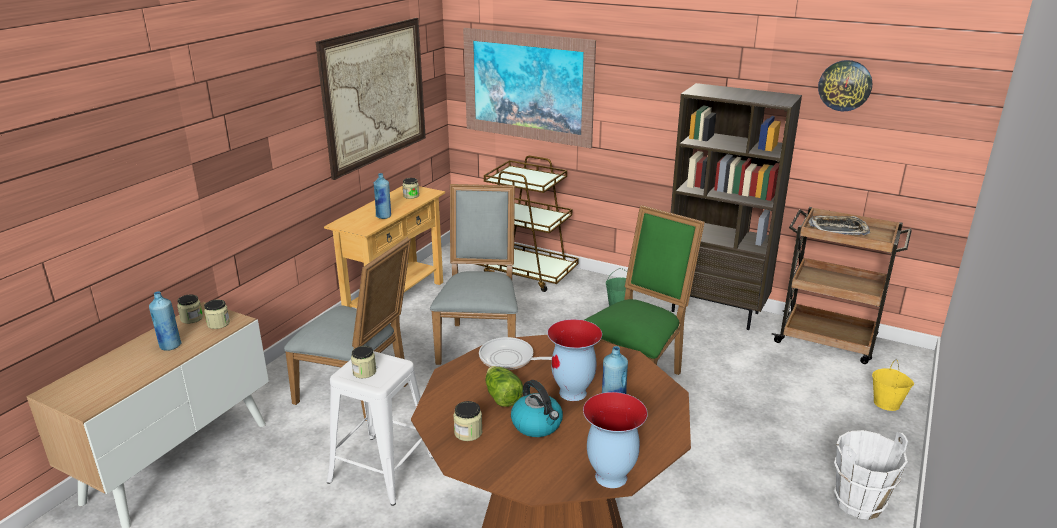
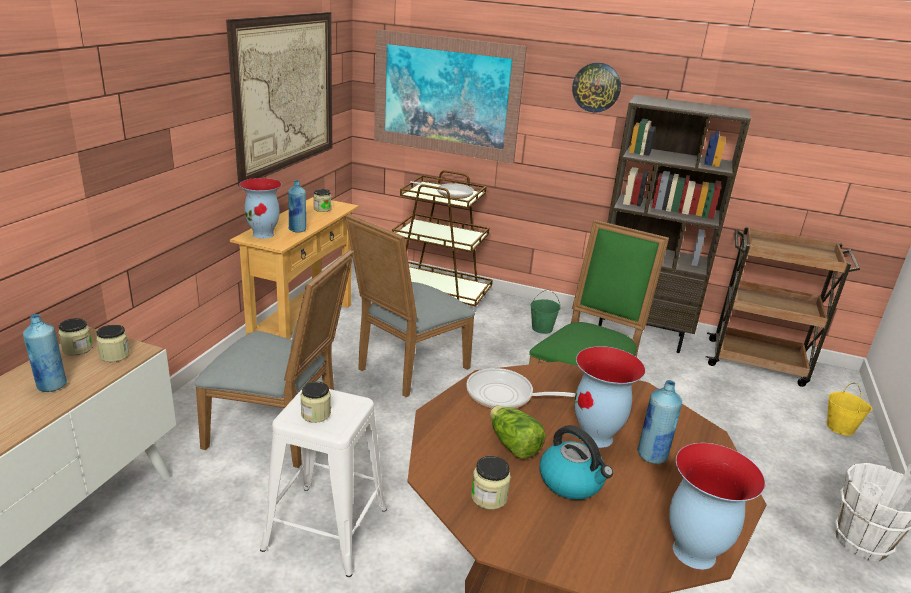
camera: 10 degrees left, 0 degrees up
grey chair [430,184,518,365] -> grey chair turned 135 degrees counterclockwise [345,214,475,397]
tray [808,216,870,235] -> none
wall clock [818,60,872,111] -> wall clock moved to [572,62,621,113]
none -> vase [239,178,282,239]
none -> frying pan [410,181,474,199]

